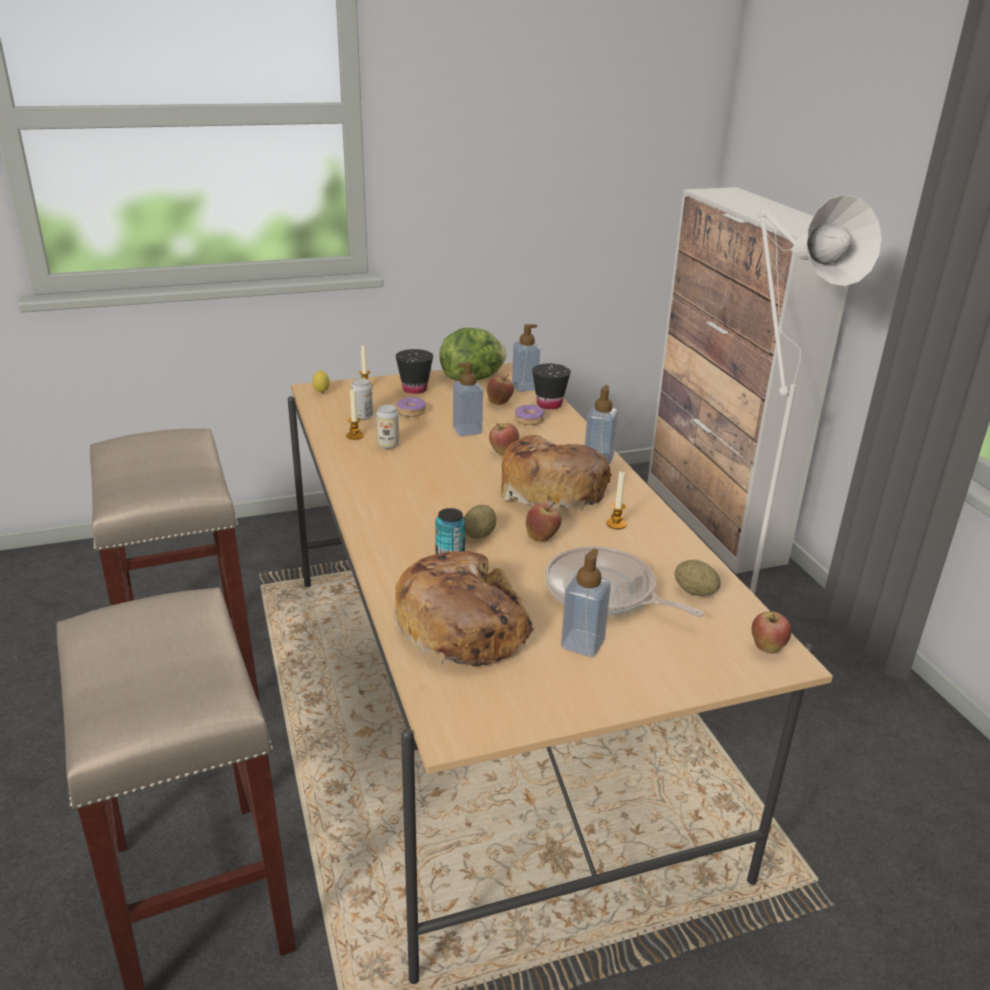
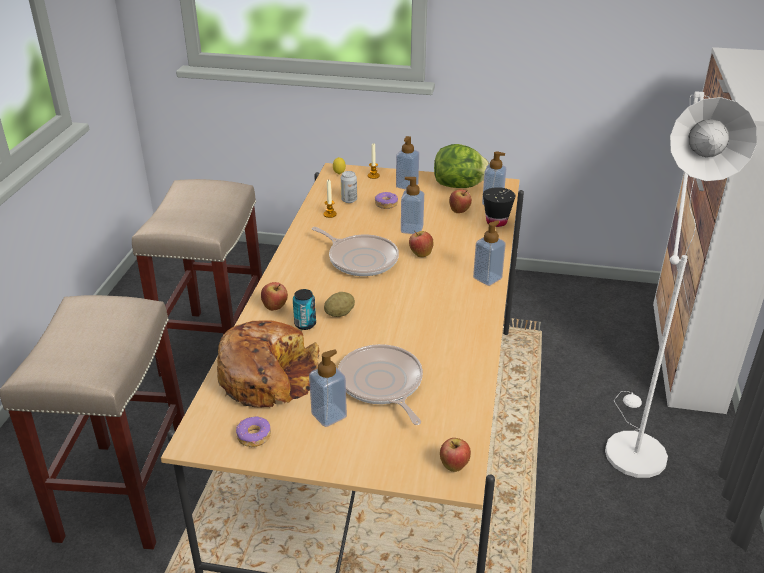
camera: 30 degrees right, 5 degrees up
can [376,405,399,449] -> none
black cup [396,349,433,394] -> soap dispenser [396,136,419,190]
bread [500,435,612,511] -> none
donut [515,405,545,425] -> donut moved to [236,416,271,447]
apple [526,502,561,542] -> apple moved to [261,282,288,311]
candle [606,471,627,530] -> none
potato [675,560,721,596] -> none
none -> frying pan [312,227,399,276]

